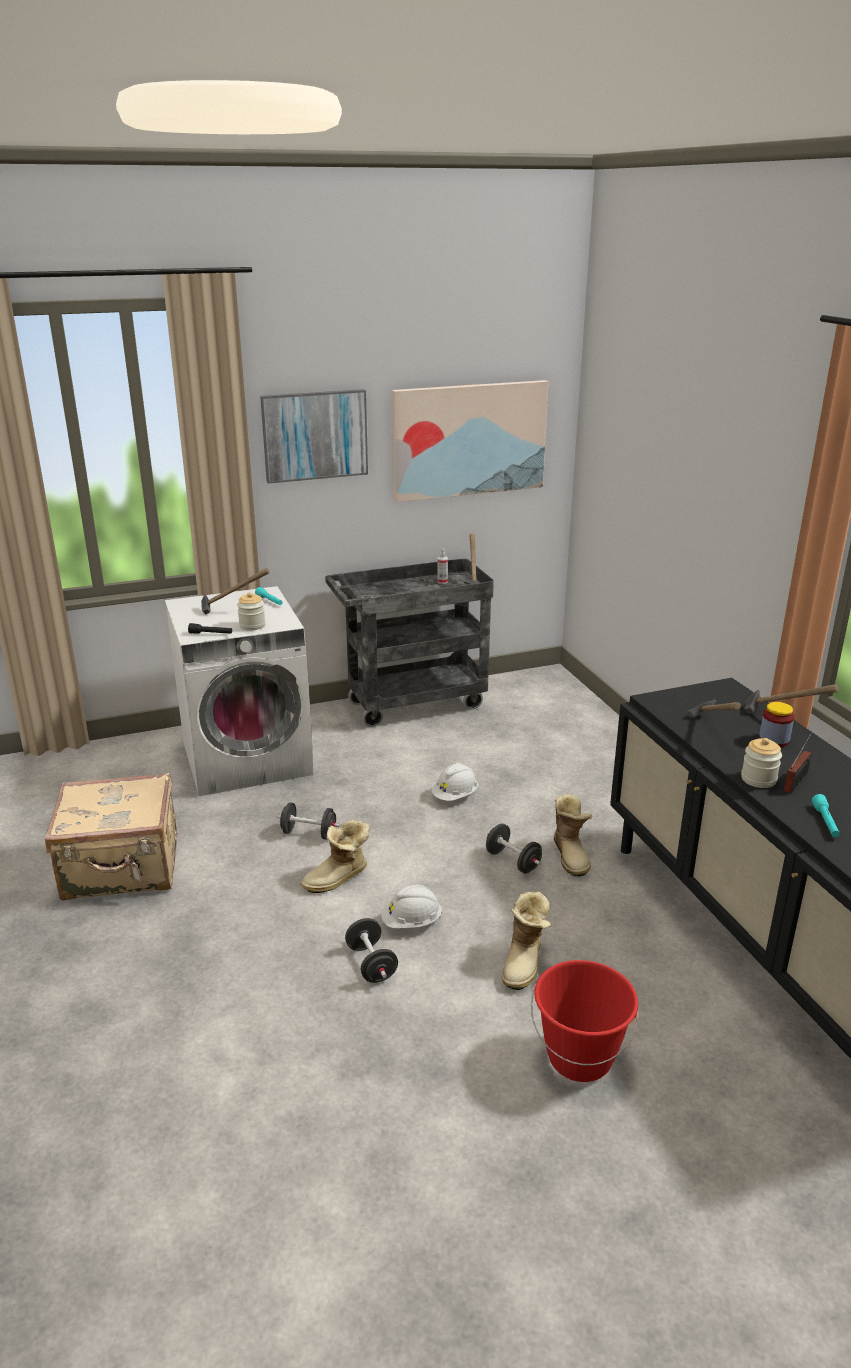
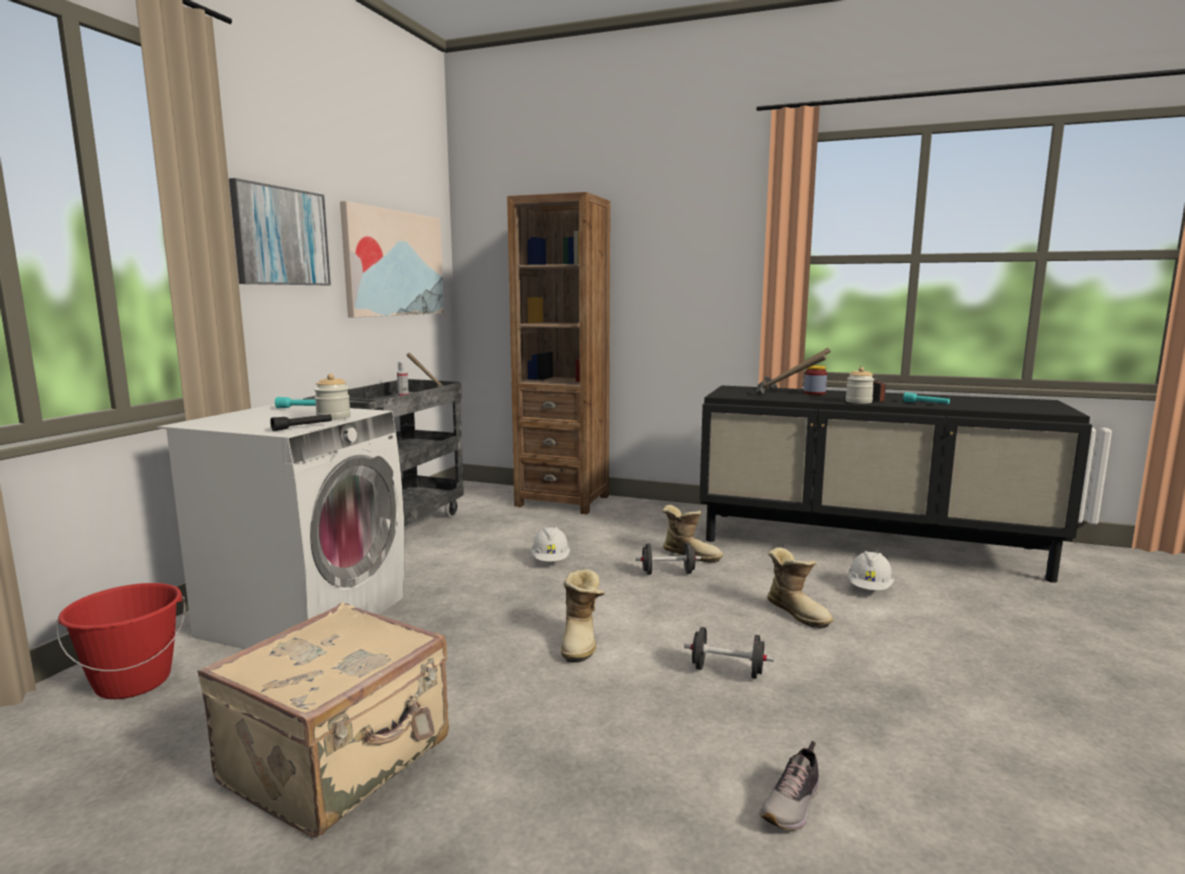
camera: 50 degrees left, 15 degrees down
hammer [201,568,269,614] -> none
black dumbbell [277,802,340,840] -> none
white hard hat [381,885,442,928] -> white hard hat moved to [848,551,894,590]
red bucket [531,960,639,1082] -> red bucket moved to [56,583,185,699]
none -> brown bookcase [507,192,610,514]
none -> shoe [759,741,820,831]

